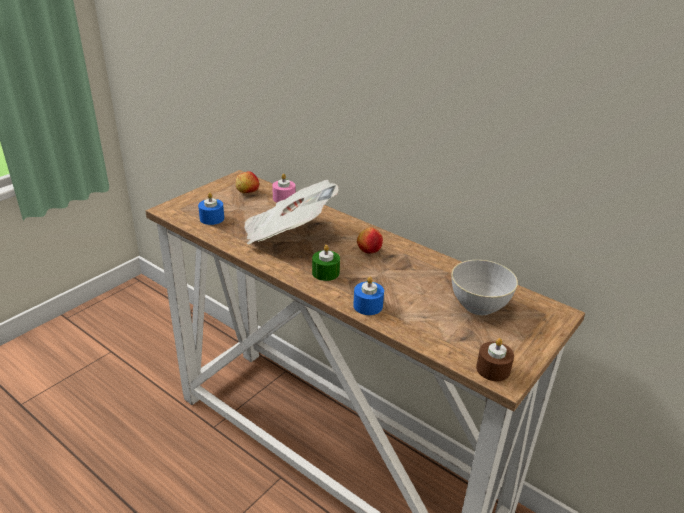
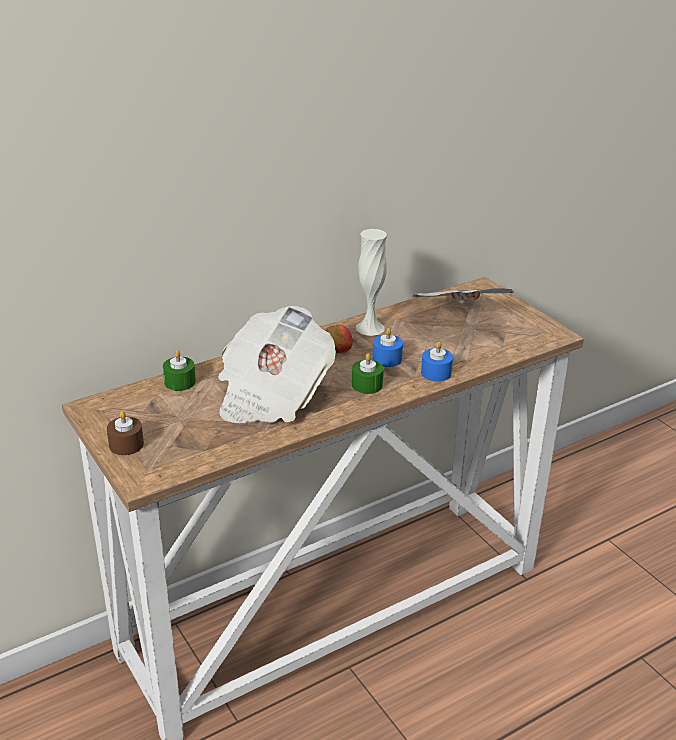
camera: 70 degrees left, 0 degrees up
blue candle [198,193,224,225] -> blue candle moved to [372,328,403,367]
apple [235,171,259,193] -> none
pink candle [272,174,295,203] -> green candle [163,350,196,391]
grey bowl [451,260,518,315] -> newspaper [413,288,514,304]
brown candle [476,338,514,381] -> brown candle moved to [107,411,144,455]
none -> white vase [356,229,387,336]

